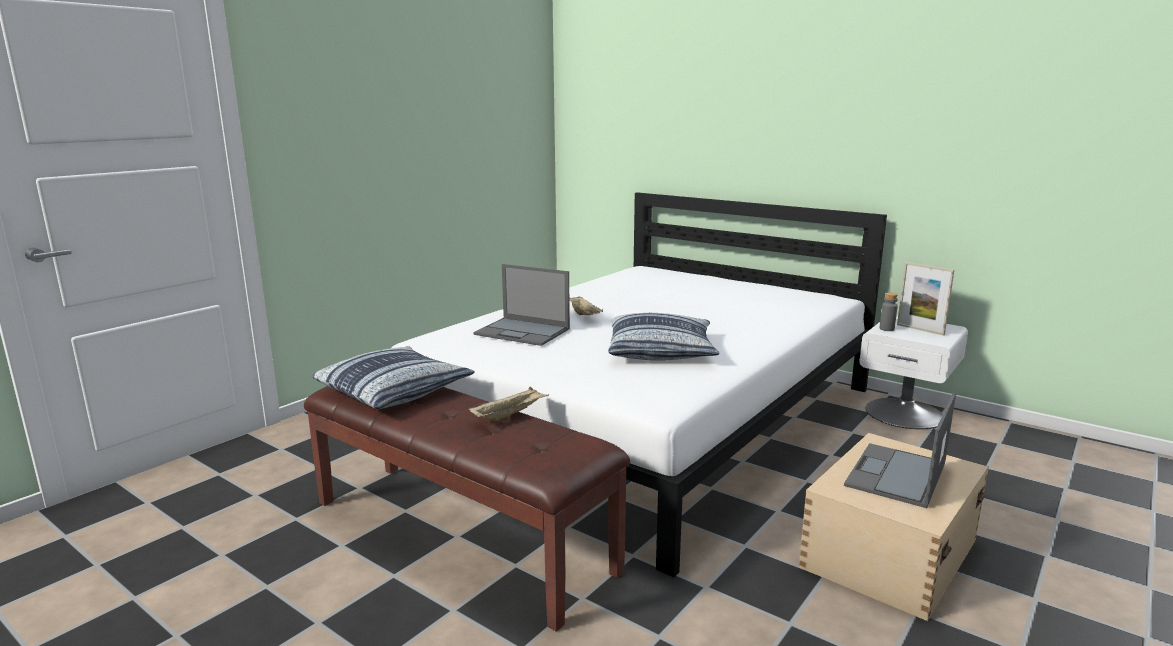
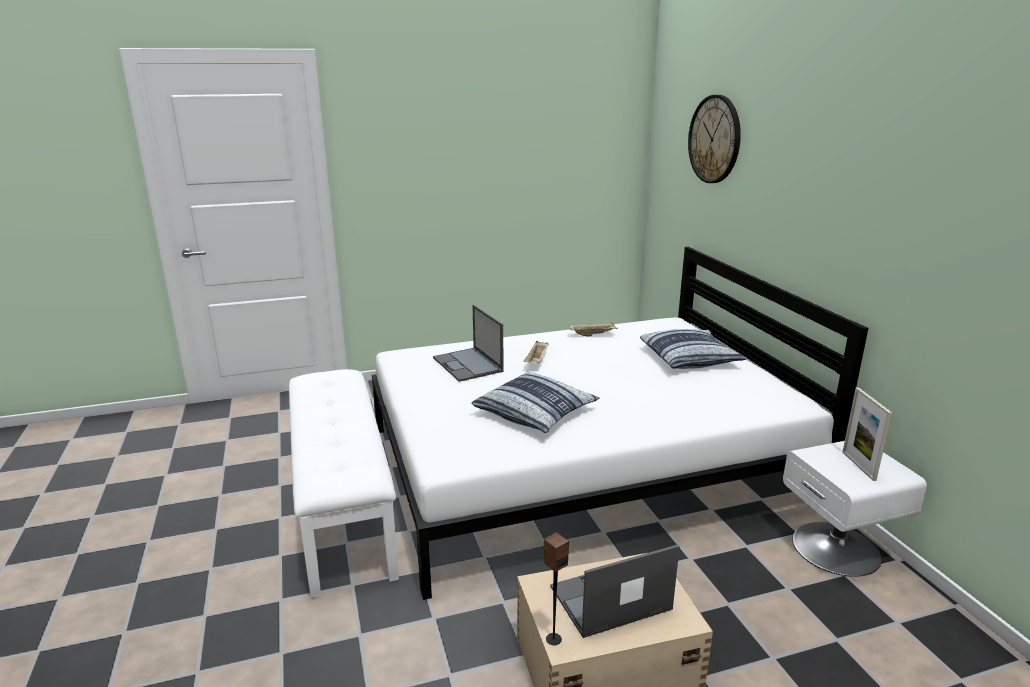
camera: 35 degrees right, 5 degrees up
brown bench [304,386,630,632] -> white bench [289,369,399,598]
pillow [312,346,475,410] -> pillow moved to [640,329,746,369]
beige tray [469,387,549,422] -> beige tray moved to [569,322,618,337]
grey bottle [880,293,898,331] -> none
none -> speaker [543,532,569,645]
none -> wall clock [688,95,741,183]

